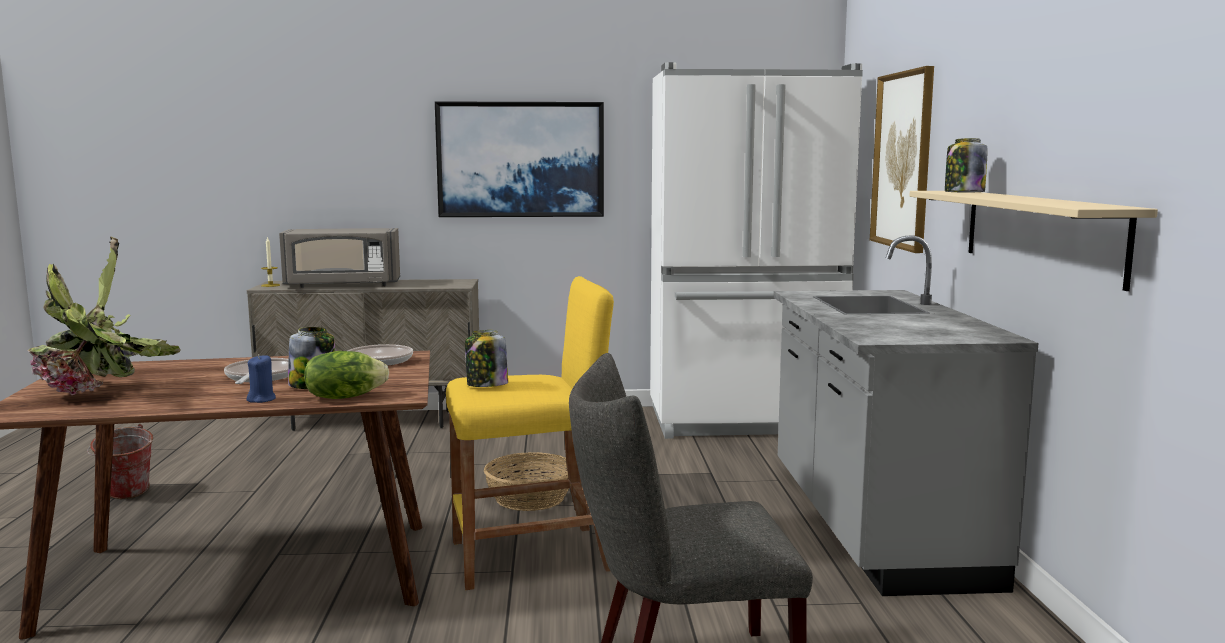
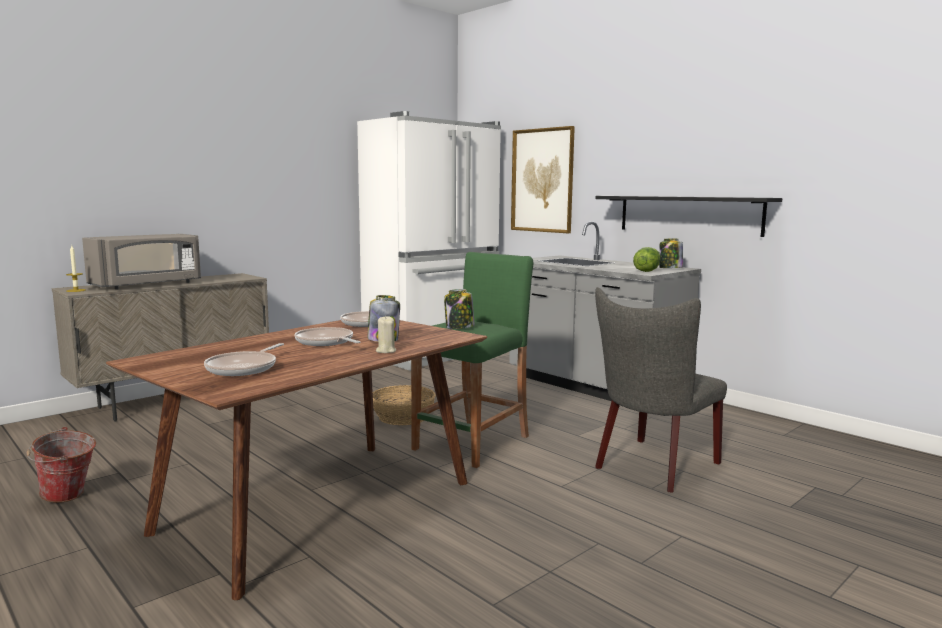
camera: 40 degrees left, 0 degrees up
potted plant [28,236,181,395] -> frying pan [204,343,284,376]
blue candle [247,355,276,403] -> beige candle [376,316,396,353]
lettuce [304,351,389,399] -> lettuce moved to [633,247,660,272]
picture [435,101,604,217] -> none
yellow stool [446,276,614,590] -> green stool [411,252,533,468]
beige shelf [910,191,1158,291] -> black shelf [595,196,782,237]
jar [945,138,988,192] -> jar moved to [659,238,683,268]

